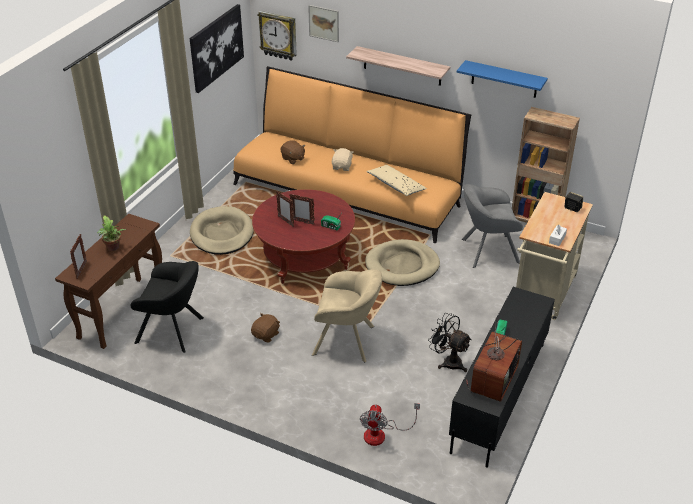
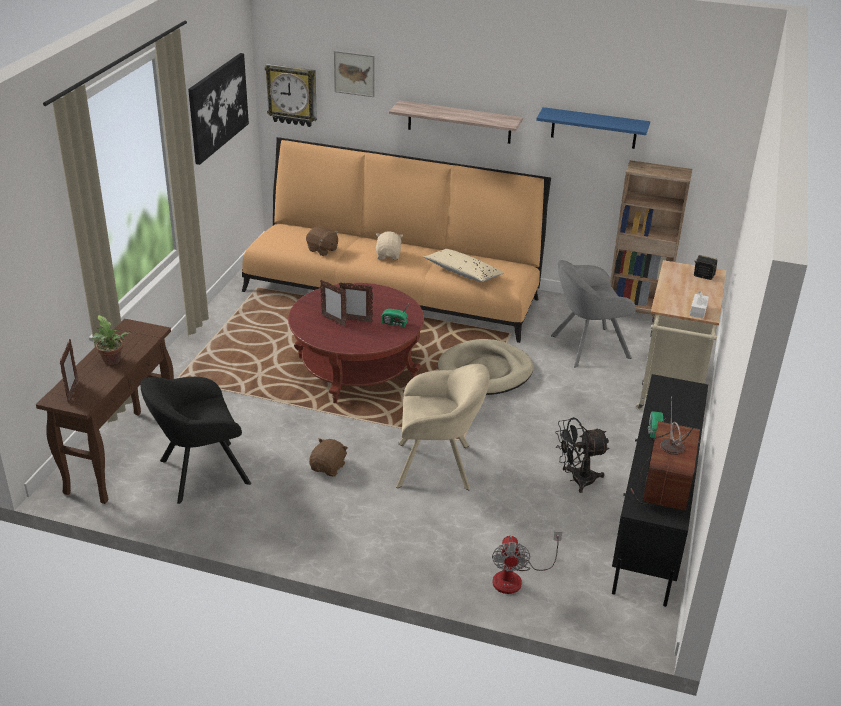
camera: 10 degrees left, 5 degrees down
black armchair [131,261,204,353] -> black armchair turned 150 degrees clockwise [140,377,251,504]
beige dog bed [190,206,254,255] -> none
black fan [428,313,472,372] -> black fan turned 45 degrees counterclockwise [555,417,610,493]

